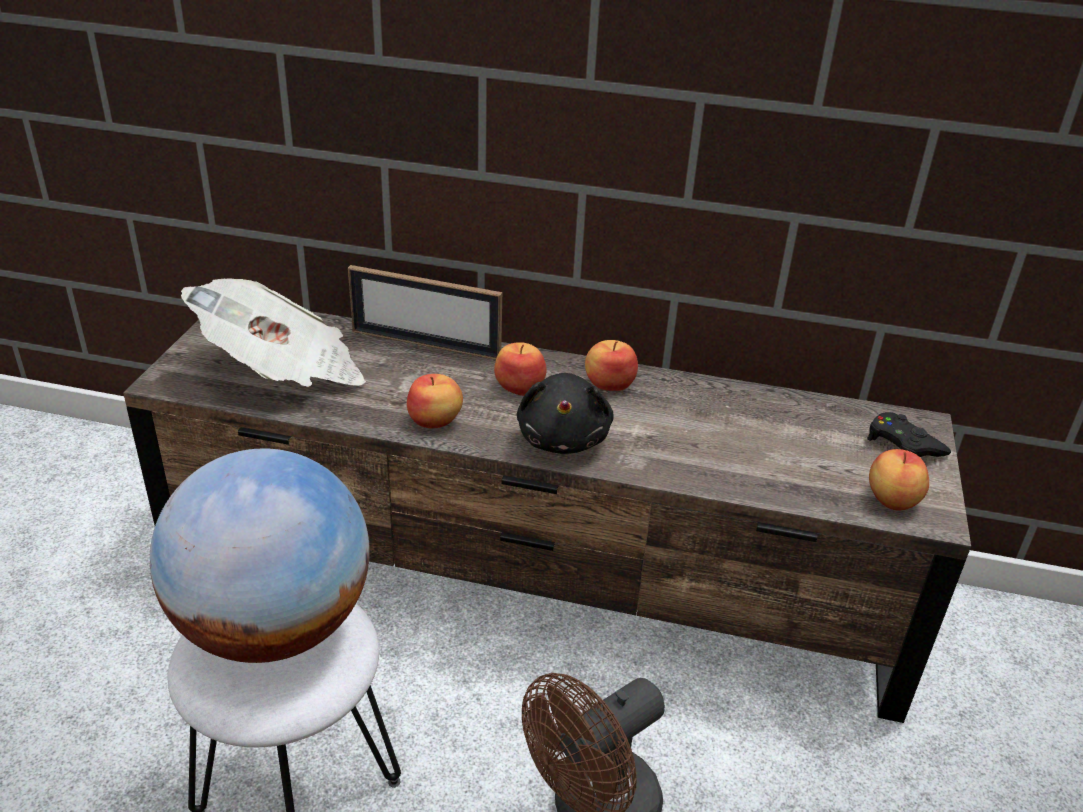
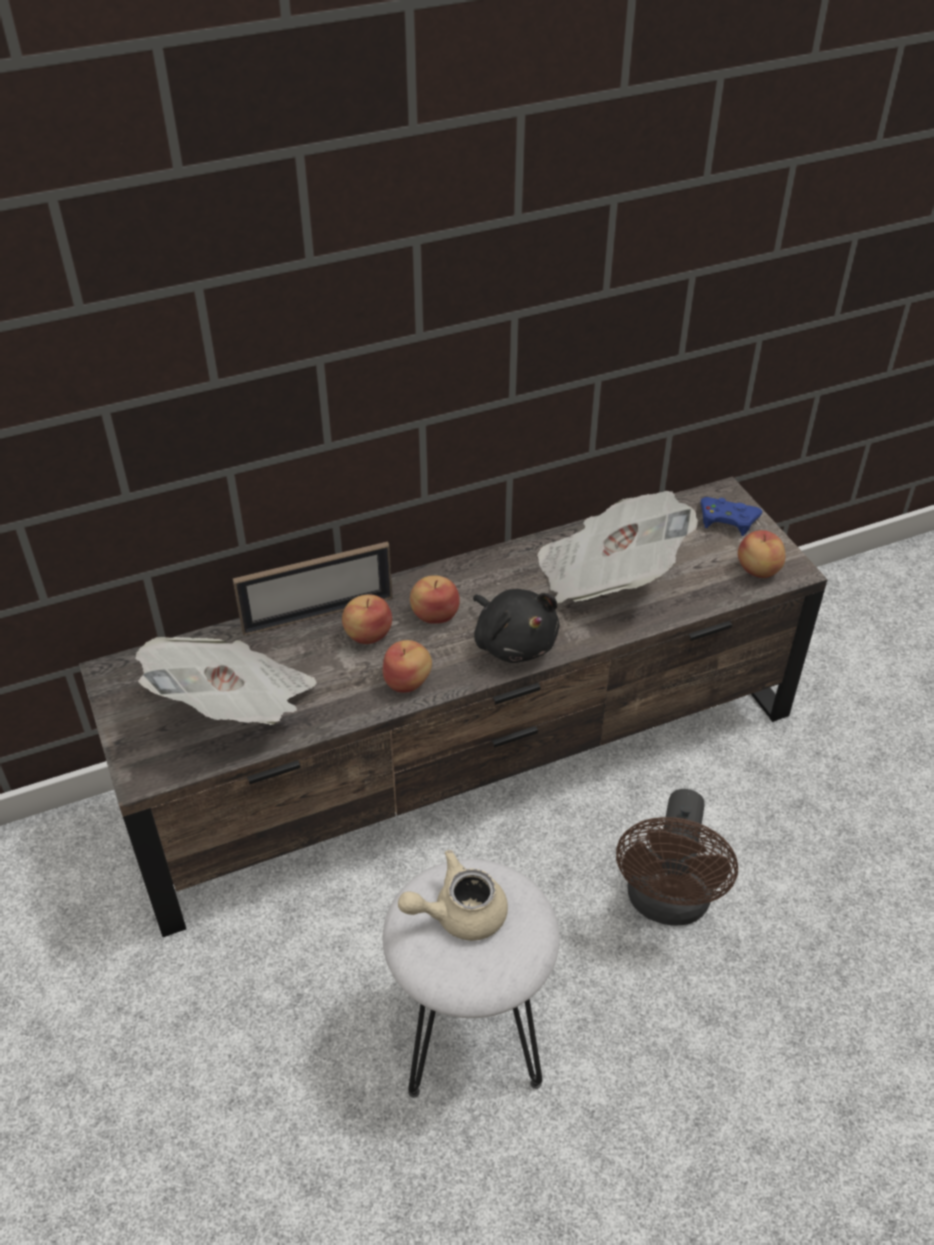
camera: 35 degrees left, 10 degrees up
globe [150,448,370,663] -> beige teapot [398,850,508,941]
apple [585,340,638,391] -> apple moved to [342,594,392,644]
black game controller [867,412,951,457] -> blue game controller [701,497,762,536]
none -> newspaper [537,491,697,603]

